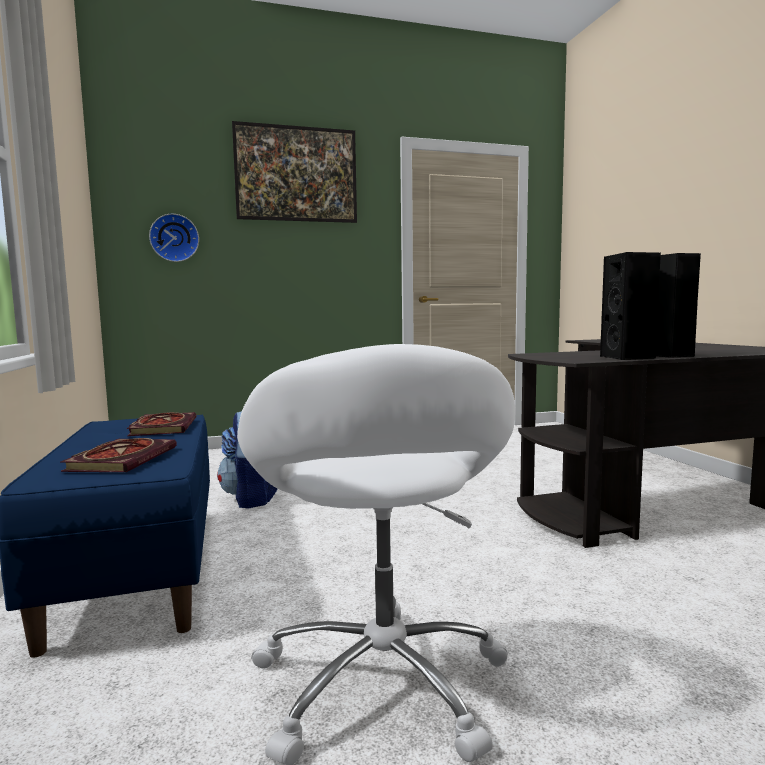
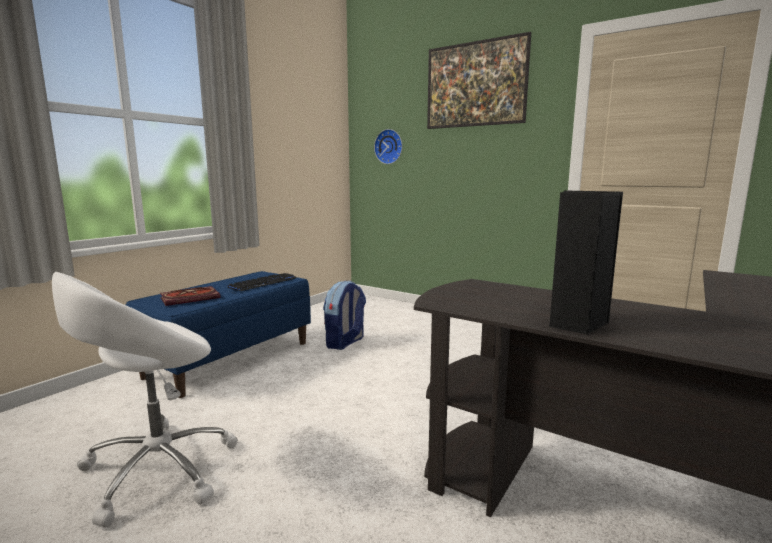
camera: 50 degrees right, 5 degrees up
book [127,412,196,436] -> keyboard [227,273,297,291]
black speaker [600,252,661,360] -> none

